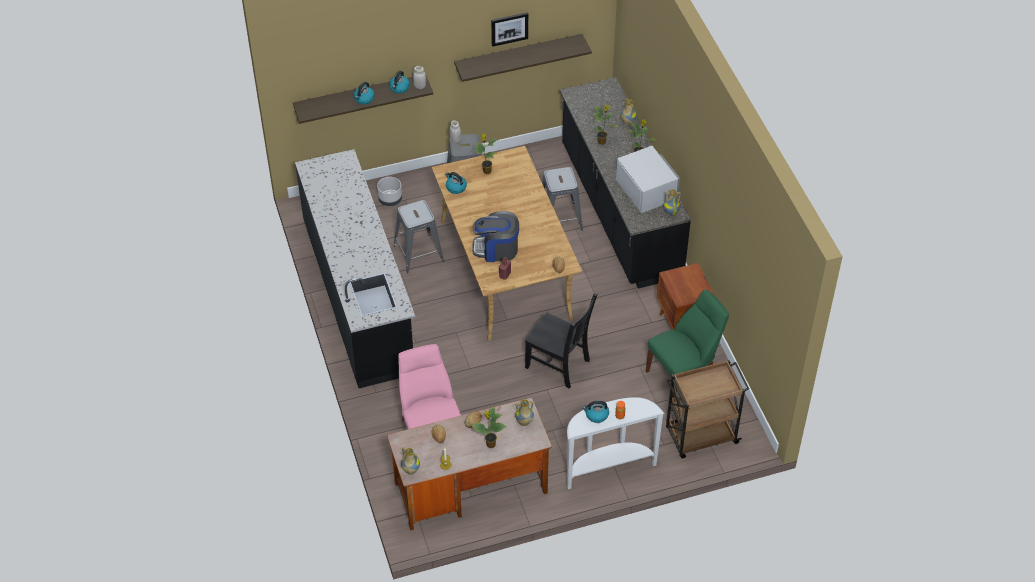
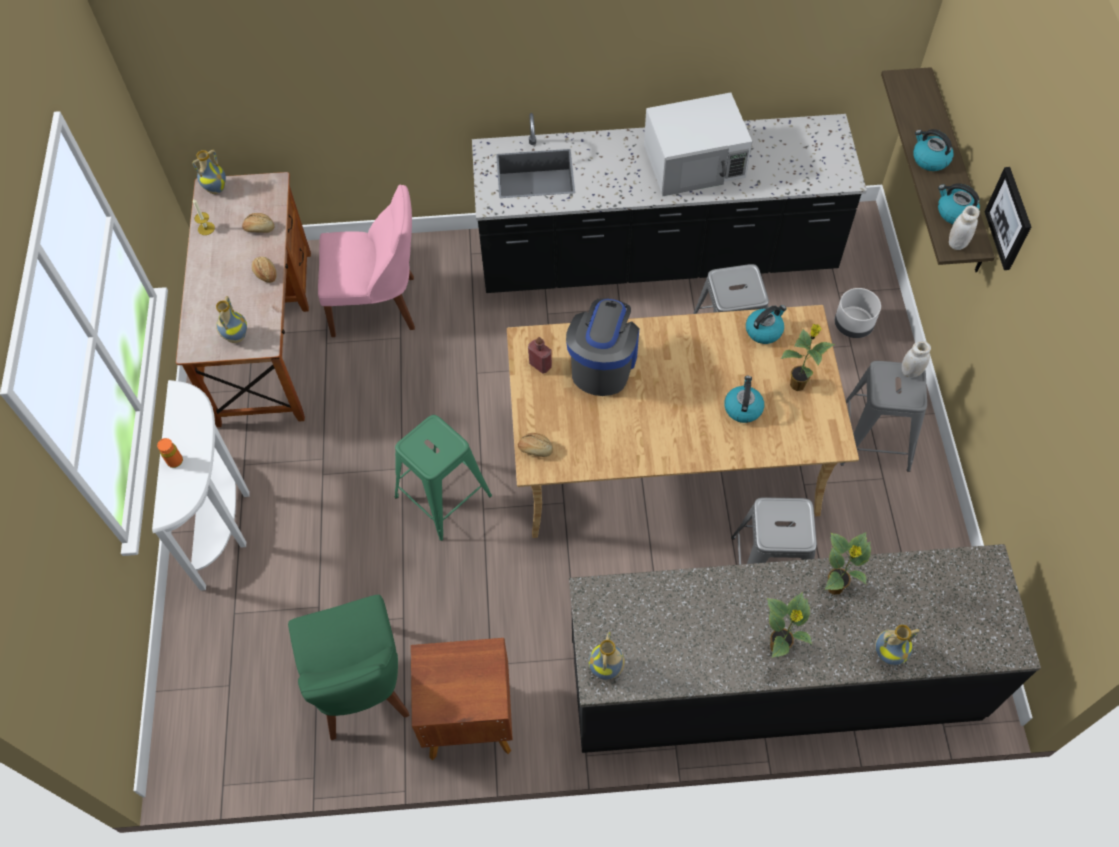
camera: 105 degrees right, 10 degrees up
shelf [454,34,592,82] -> none
potted plant [471,407,507,448] -> none
picture [491,12,528,47] -> picture moved to [984,167,1031,270]
black chair [525,294,598,389] -> green stool [395,415,492,541]
kettle [582,401,609,423] -> kettle moved to [724,376,764,423]
white microwave [616,146,680,213] -> white microwave moved to [644,92,752,196]
brown cart [666,360,749,458] -> none

